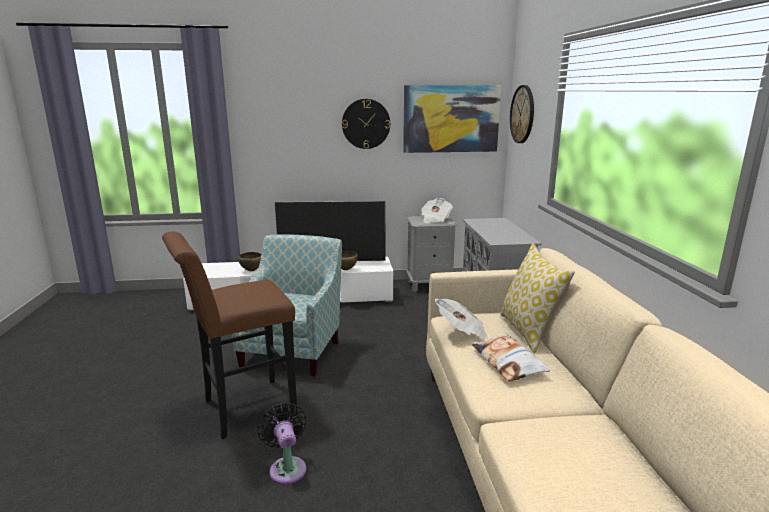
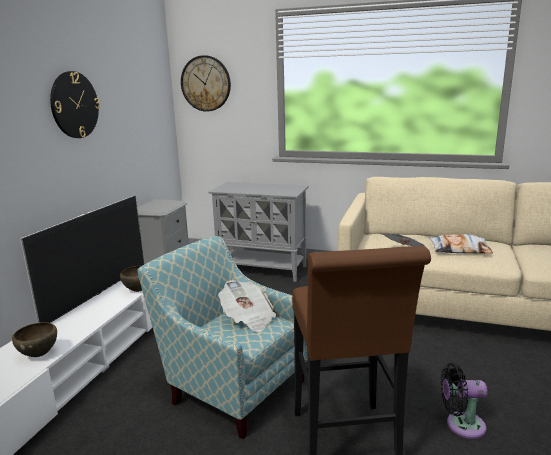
camera: 65 degrees left, 0 degrees up
picture [403,85,501,153] -> none
newspaper [421,198,453,223] -> newspaper moved to [218,280,276,332]
pillow [500,244,575,353] -> none

